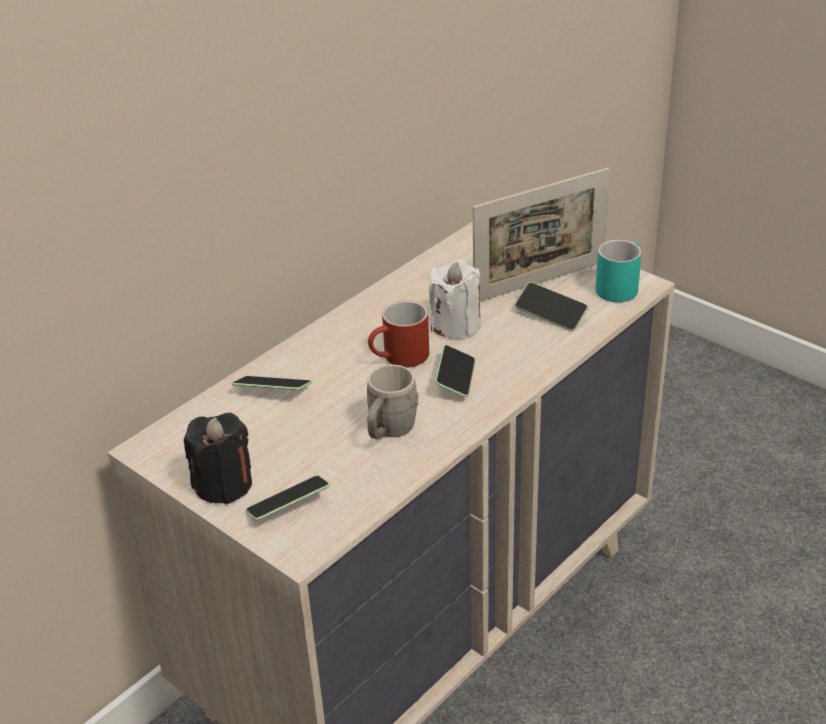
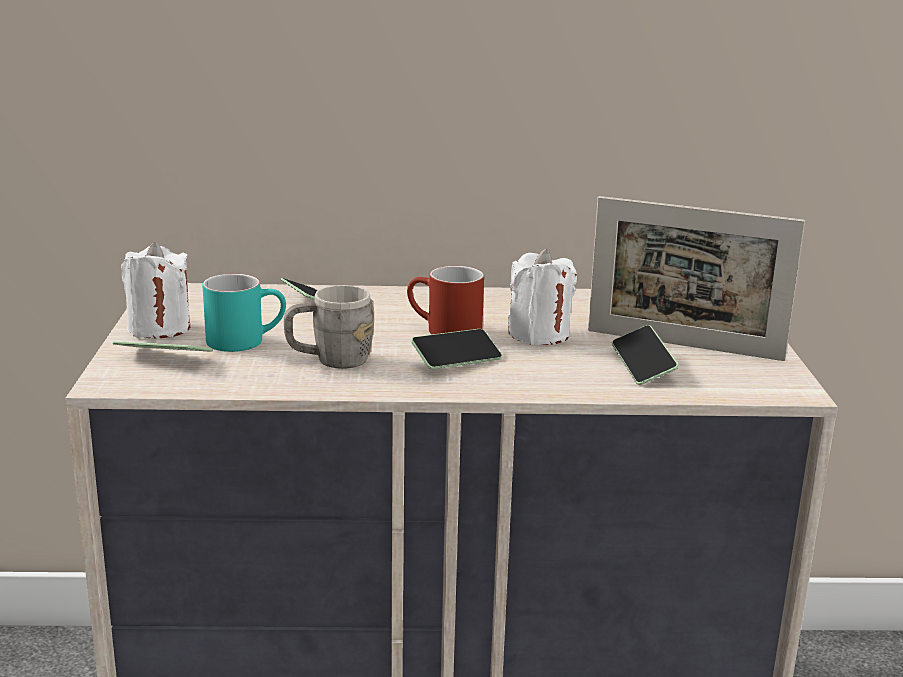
camera: 45 degrees right, 15 degrees down
black candle [184,413,252,504] -> white candle [121,241,190,339]
turquoise mug [595,240,642,302] -> turquoise mug moved to [202,274,286,352]

